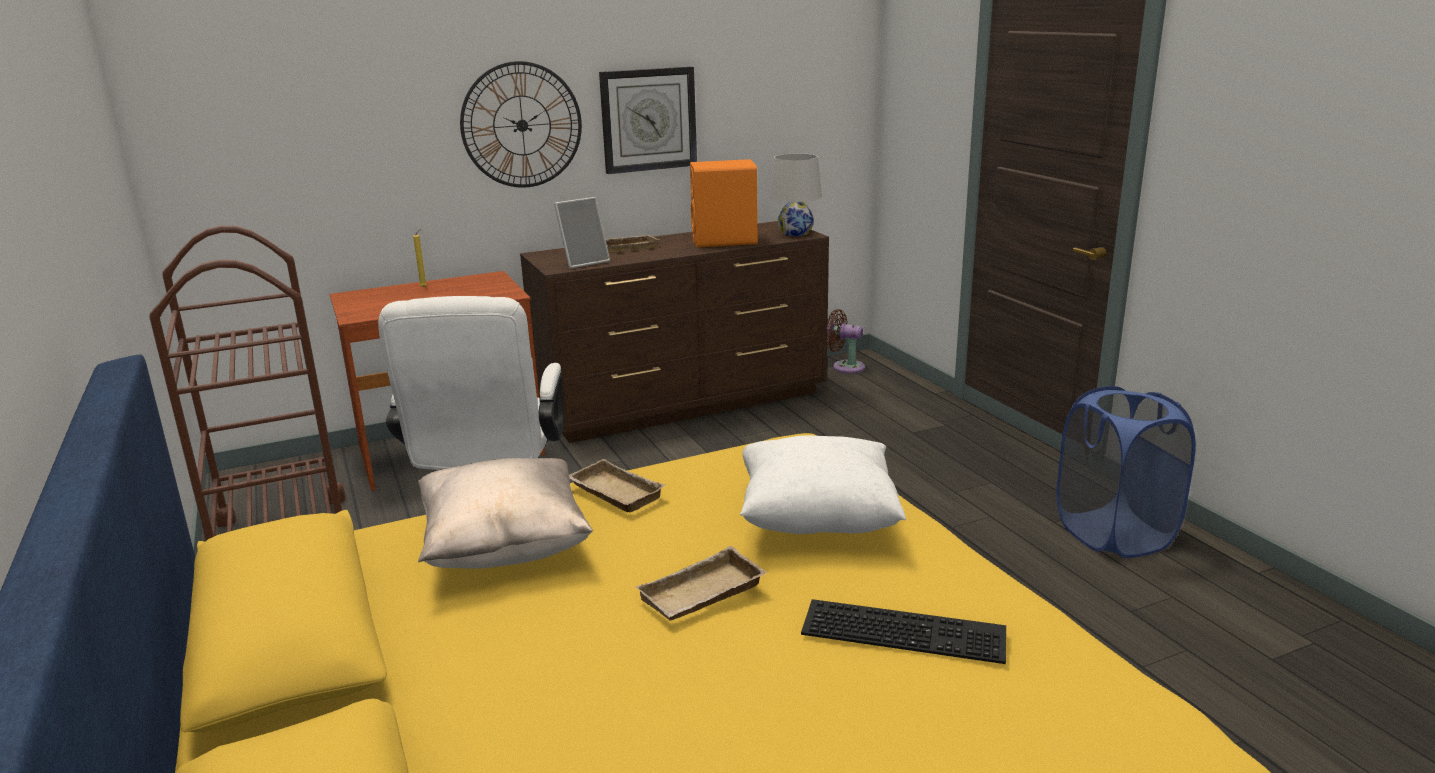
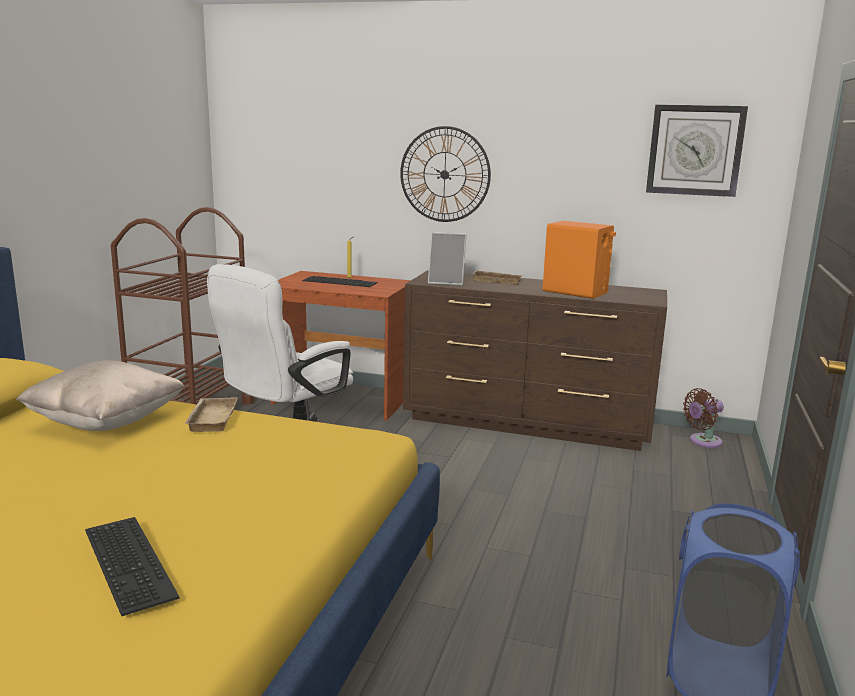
camera: 40 degrees right, 5 degrees down
wall clock [599,67,697,174] -> wall clock moved to [646,104,748,197]
beige tray [635,546,767,621] -> none
white pillow [740,435,906,534] -> none
white table lamp [770,153,822,236] -> none
brown fan [827,309,865,373] -> brown fan turned 90 degrees counterclockwise [683,388,724,448]
none -> keyboard [302,276,377,287]

